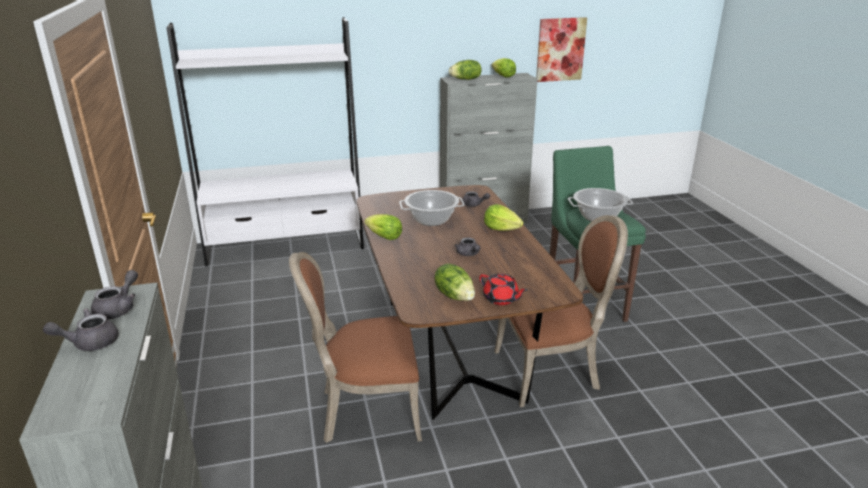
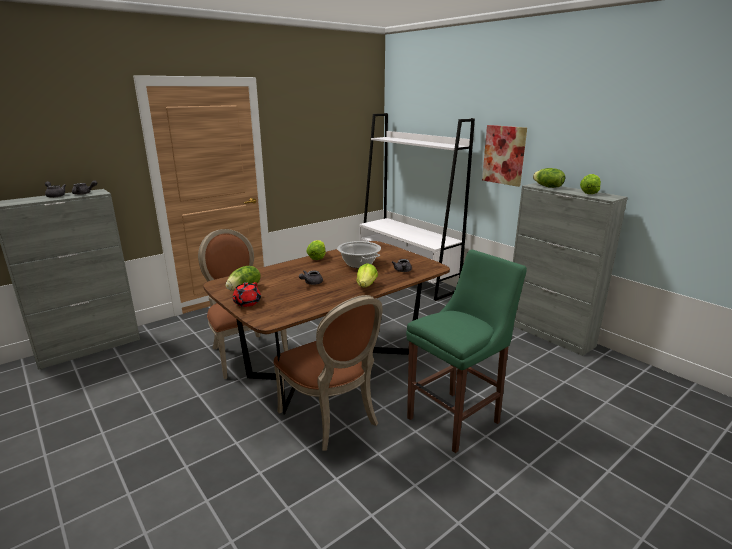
camera: 65 degrees right, 5 degrees down
picture [536,17,587,82] -> picture moved to [482,125,527,187]
cooking pot [568,188,633,222] -> none

